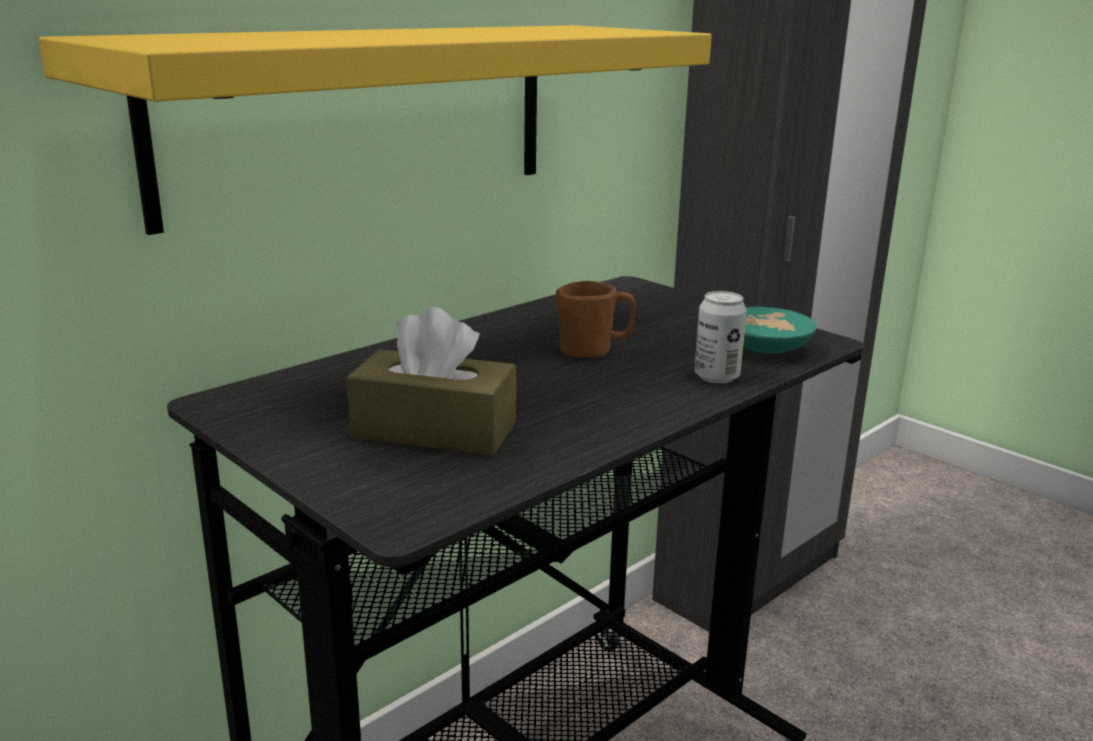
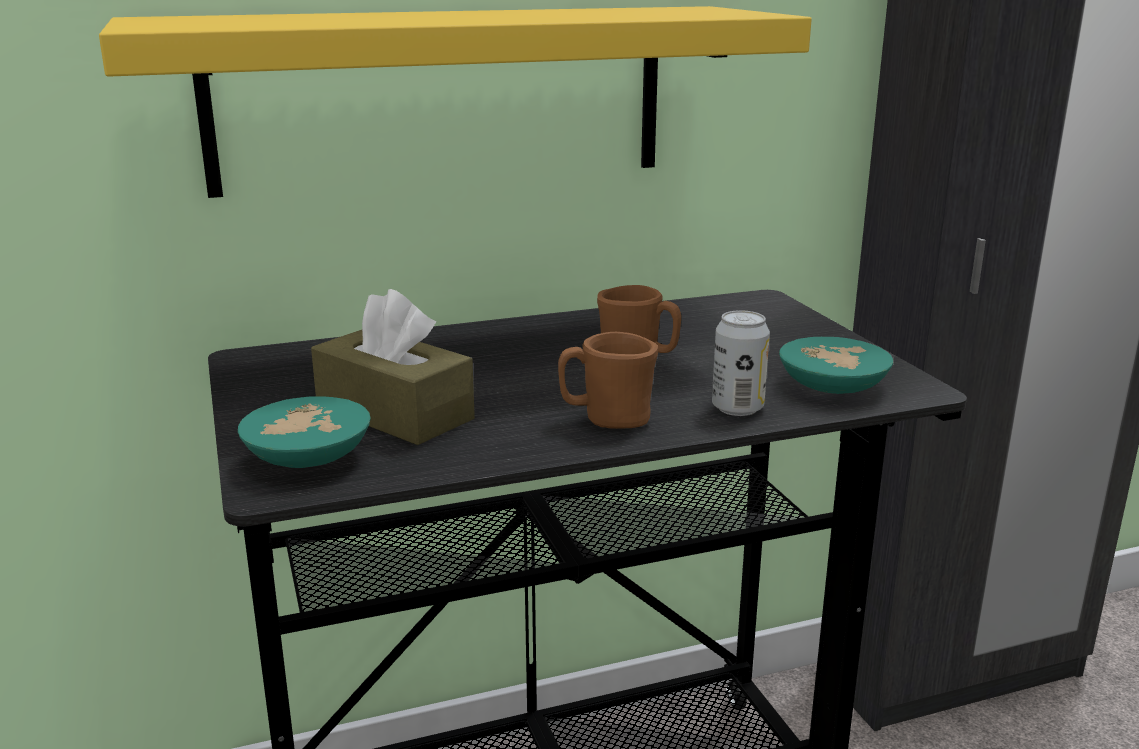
camera: 25 degrees right, 0 degrees up
none -> turquoise bowl [238,396,371,468]
none -> brown mug [558,332,658,429]

